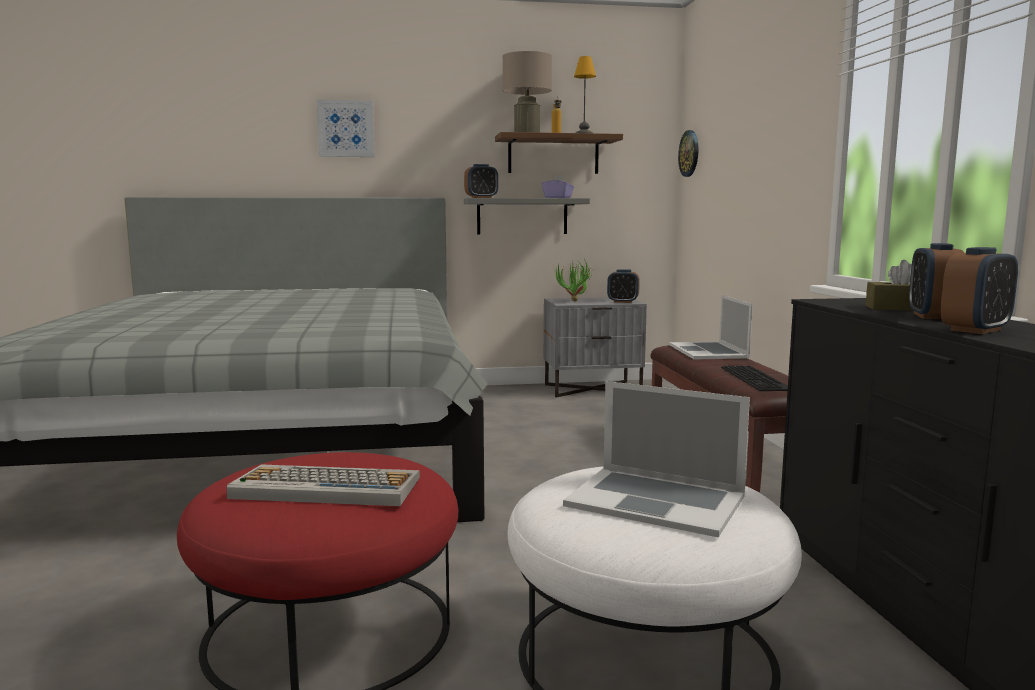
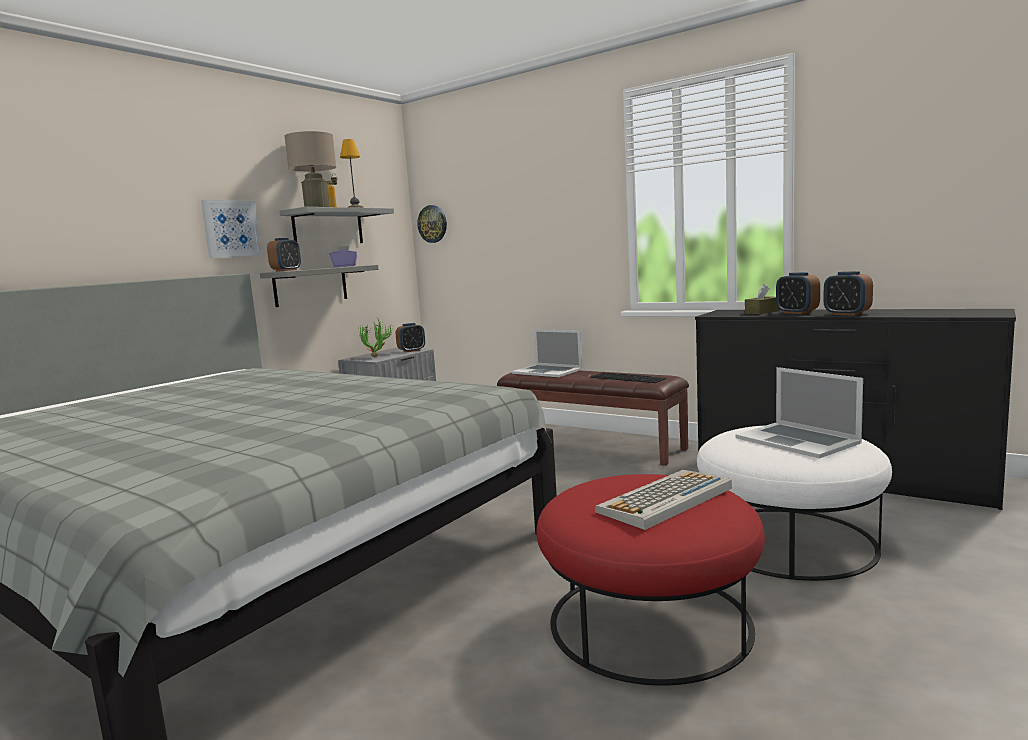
camera: 45 degrees left, 0 degrees up
picture [316,99,375,157] -> picture moved to [201,200,261,258]
brown shelf [495,132,623,174] -> grey shelf [280,207,394,243]
laptop [563,381,750,538] -> laptop turned 75 degrees clockwise [736,367,863,459]
alarm clock [940,247,1018,334] -> alarm clock turned 135 degrees clockwise [823,271,873,316]

